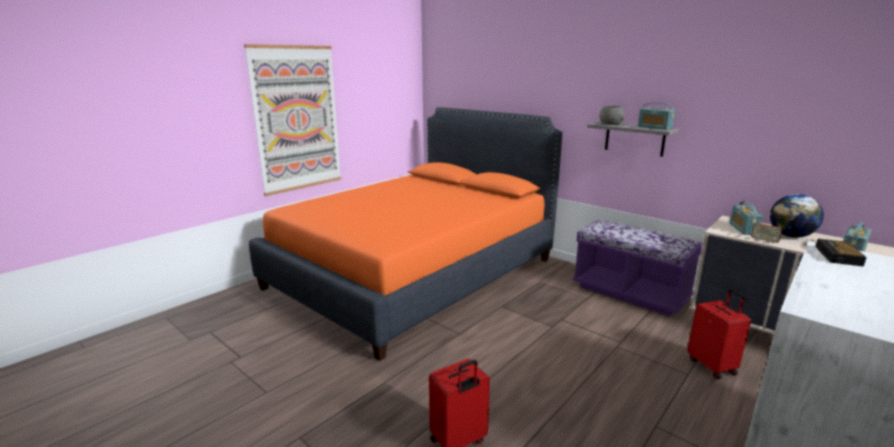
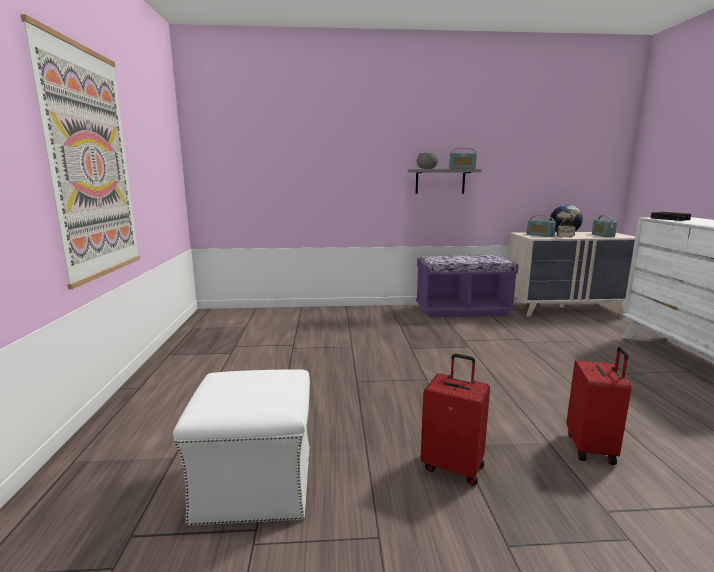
camera: 45 degrees left, 5 degrees down
orange bed [249,107,563,361] -> none
red suitcase [687,289,751,379] -> red suitcase moved to [421,354,490,486]
none -> white ottoman [173,369,310,525]

